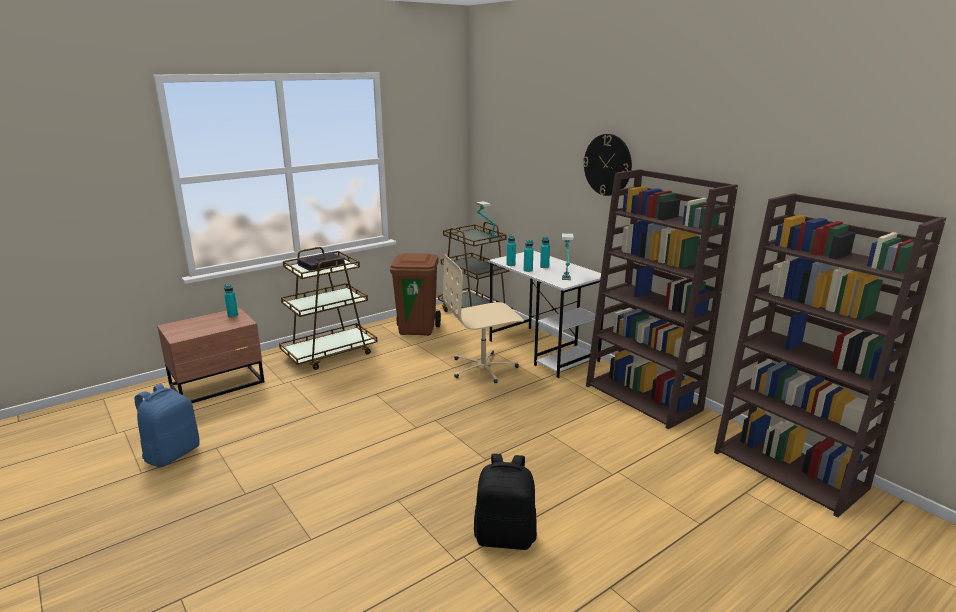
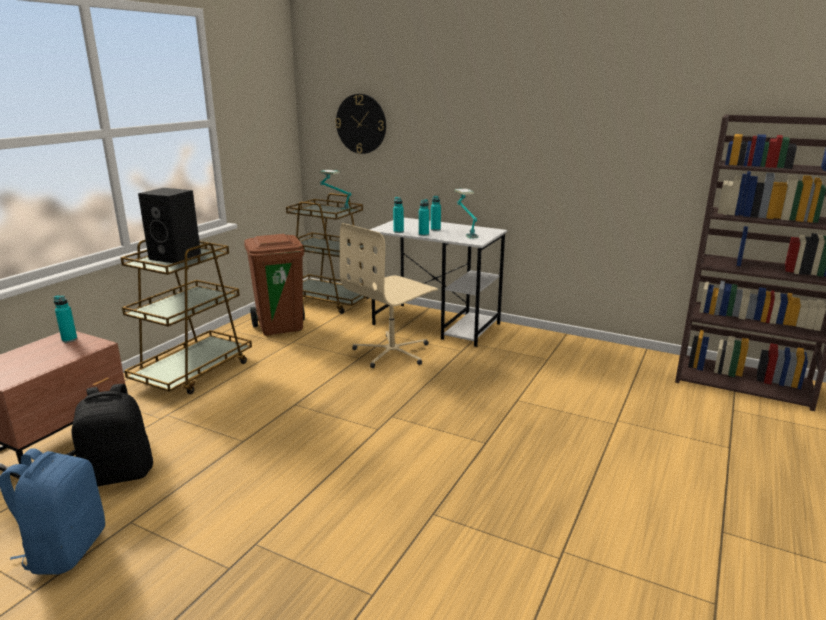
camera: 25 degrees left, 0 degrees up
book [297,252,346,271] -> black speaker [138,188,201,263]
black backpack [474,454,537,550] -> black backpack moved to [71,384,153,486]
wall clock [583,134,632,196] -> wall clock moved to [335,94,386,154]
brown bookcase [586,169,738,429] -> none

